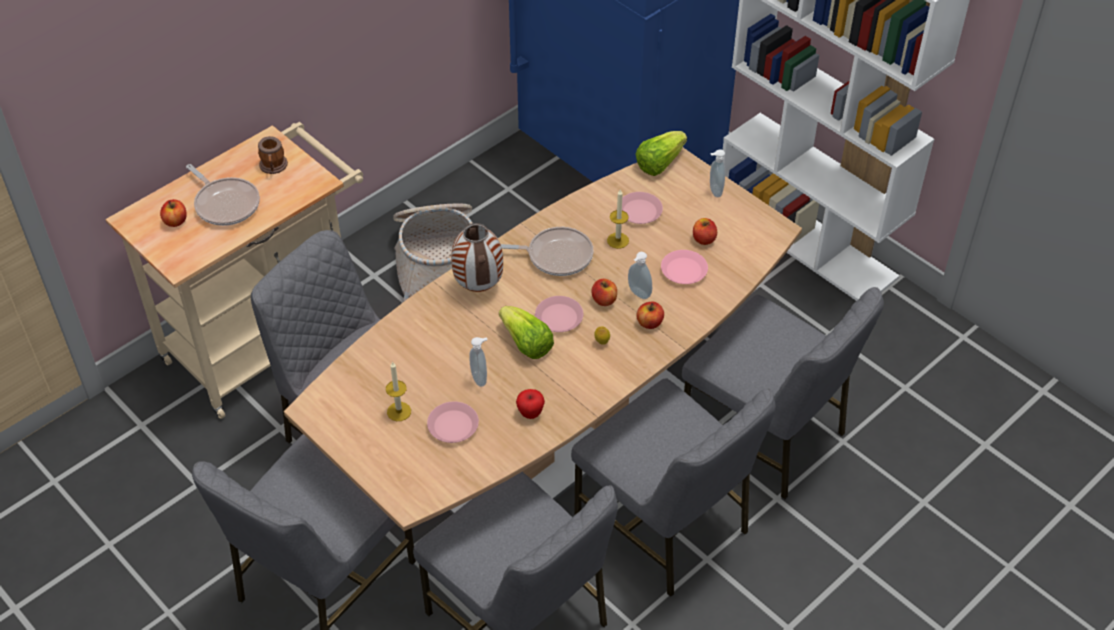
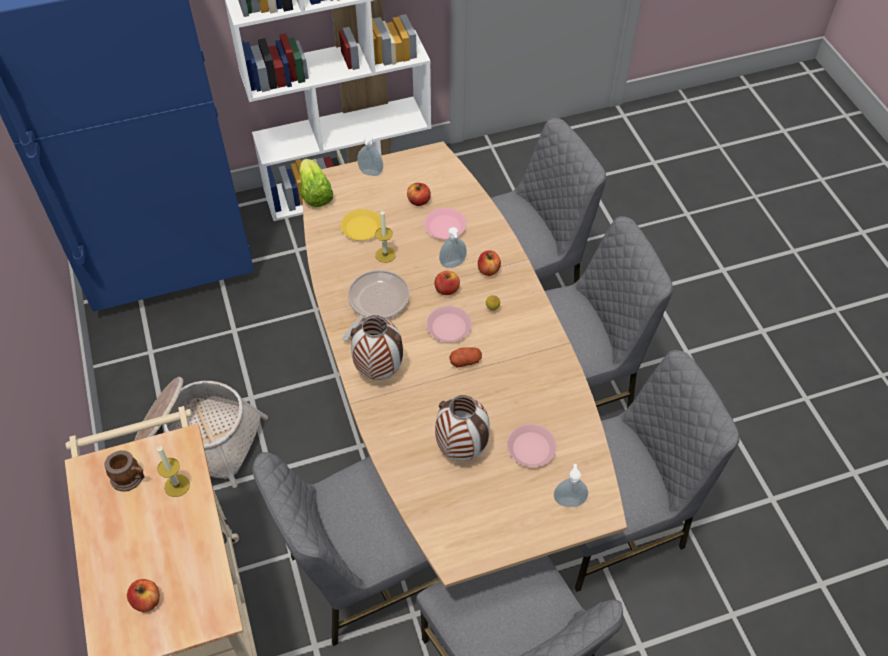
camera: 65 degrees left, 5 degrees up
frying pan [186,164,260,226] -> none
candle [386,361,411,421] -> candle moved to [157,446,190,497]
soap dispenser [469,337,487,387] -> soap dispenser moved to [554,464,588,507]
lettuce [499,306,554,359] -> potato [449,347,482,367]
apple [516,389,545,419] -> none
pink plate [622,192,663,224] -> yellow plate [341,209,381,241]
none -> vase [435,395,490,461]

